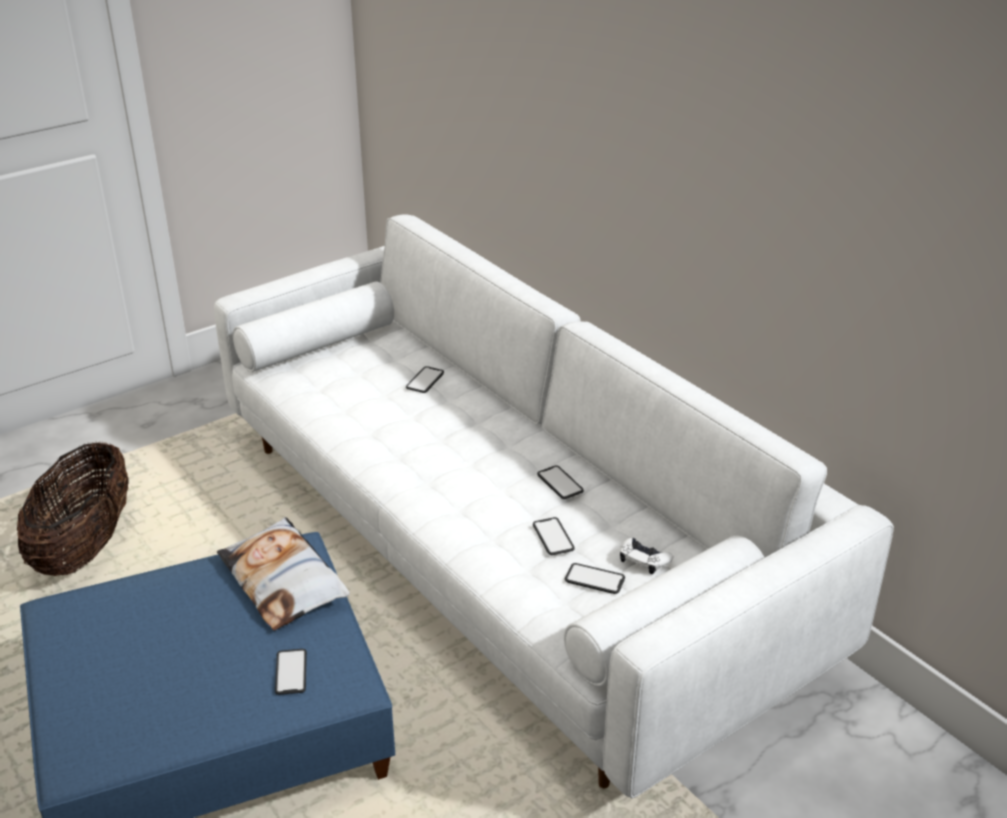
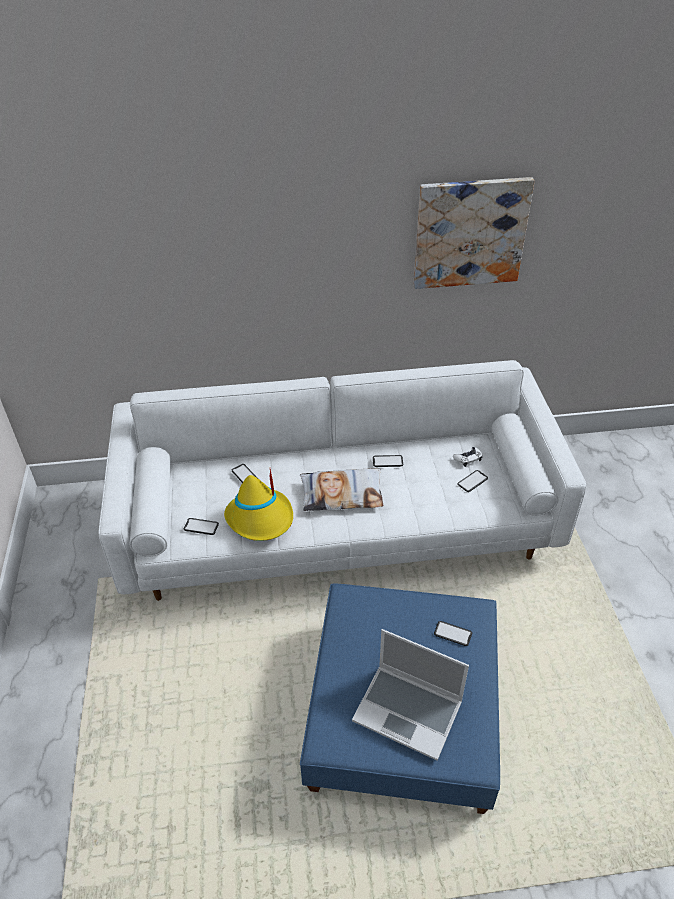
camera: 60 degrees left, 10 degrees up
basket [17,442,129,576] -> none
pillow [217,517,350,630] -> pillow moved to [300,469,384,511]
phone [533,517,575,555] -> phone moved to [184,518,219,535]
none -> yellow hat [224,469,293,541]
none -> laptop [352,629,469,761]
none -> picture [414,177,535,289]

